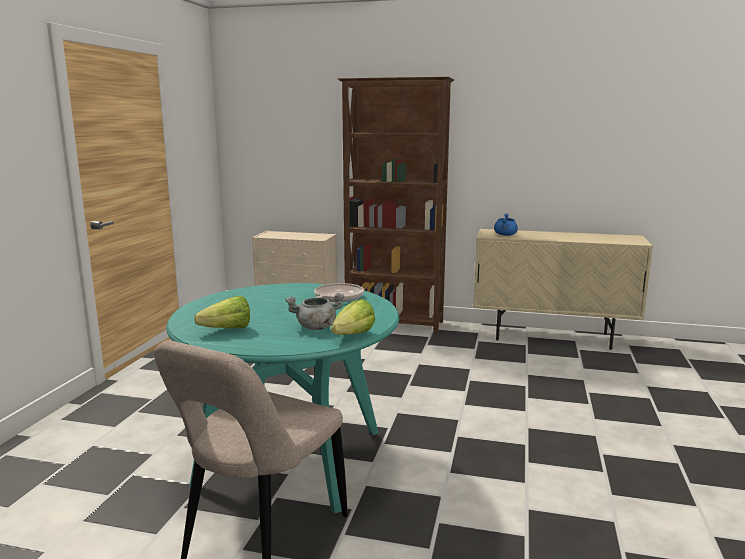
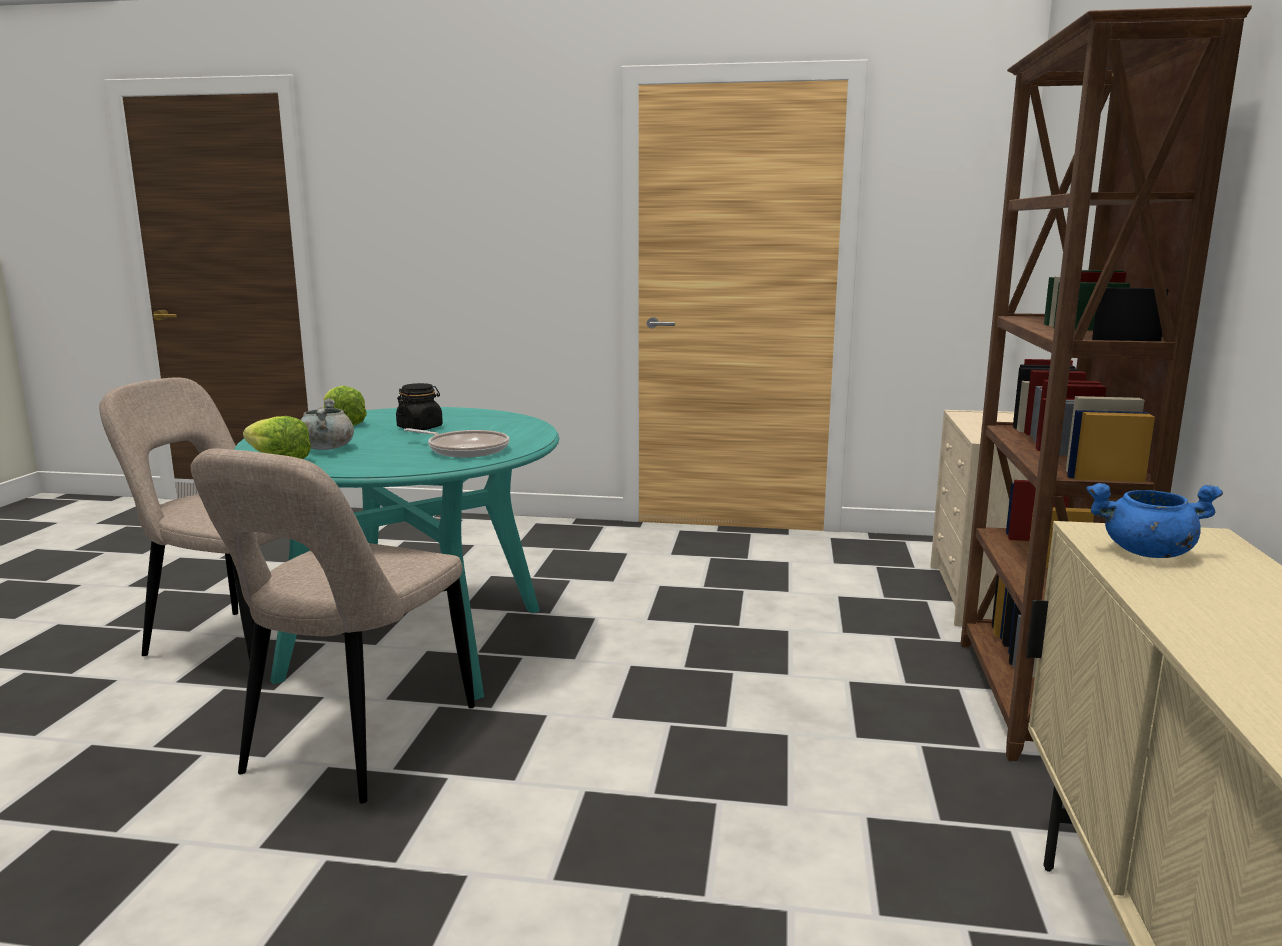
camera: 85 degrees right, 0 degrees up
none -> beige chair [191,448,475,804]
none -> black jar [396,383,443,430]

